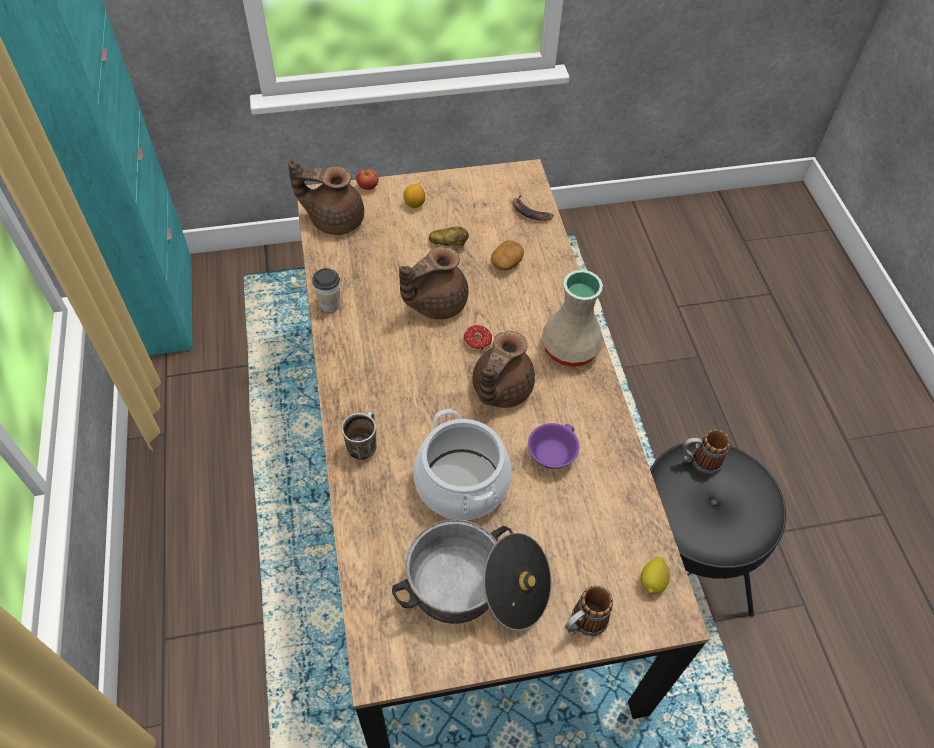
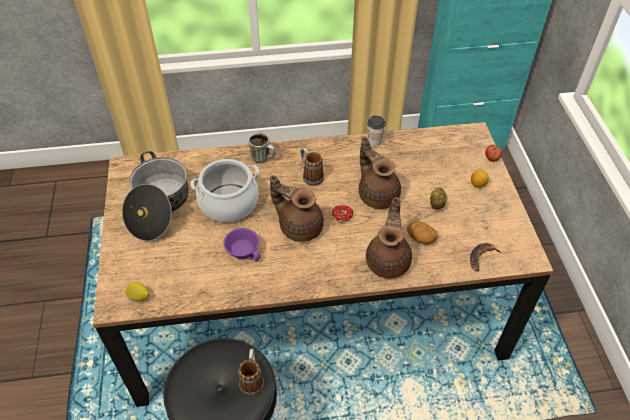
camera: 95 degrees right, 5 degrees down
brown teapot [288,159,364,235] -> brown teapot moved to [366,197,412,278]
beige vase [542,270,603,367] -> none
mug [565,585,613,636] -> mug moved to [300,148,324,186]

